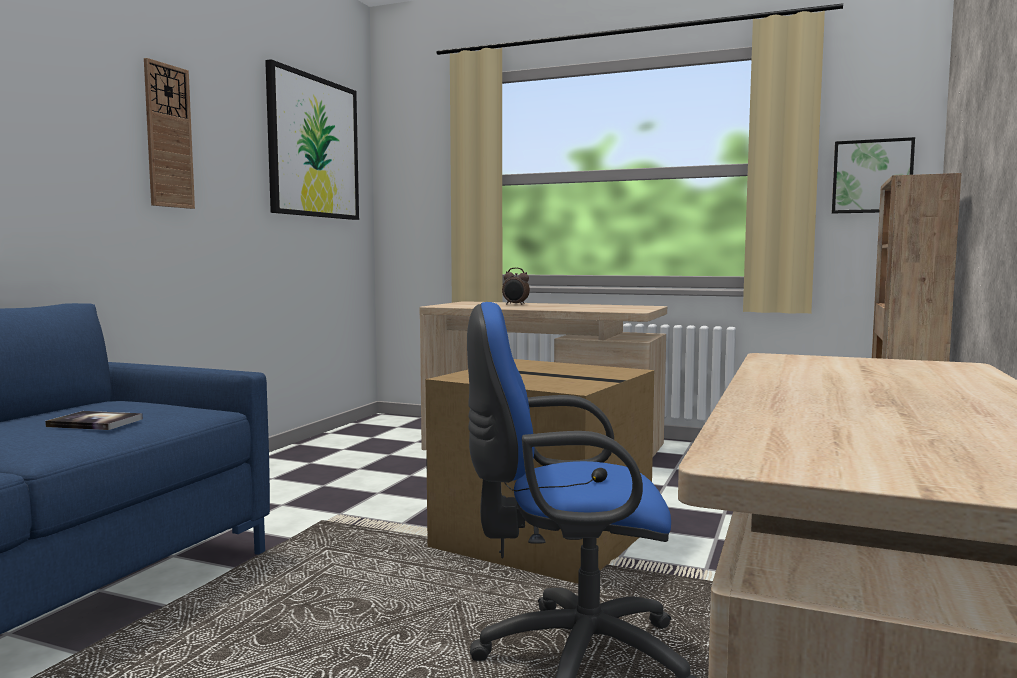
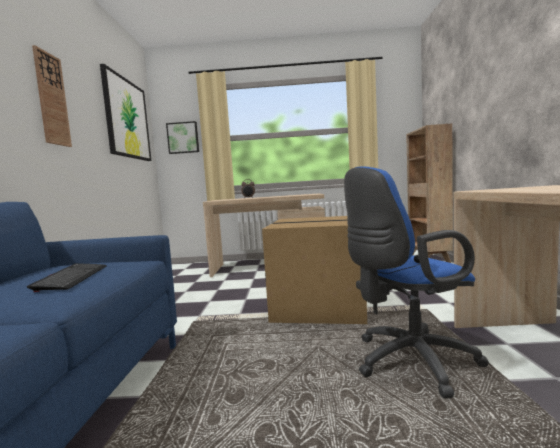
camera: 20 degrees left, 0 degrees up
book [45,411,143,430] -> keyboard [27,263,107,292]
picture [832,137,915,214] -> picture moved to [166,121,199,154]

